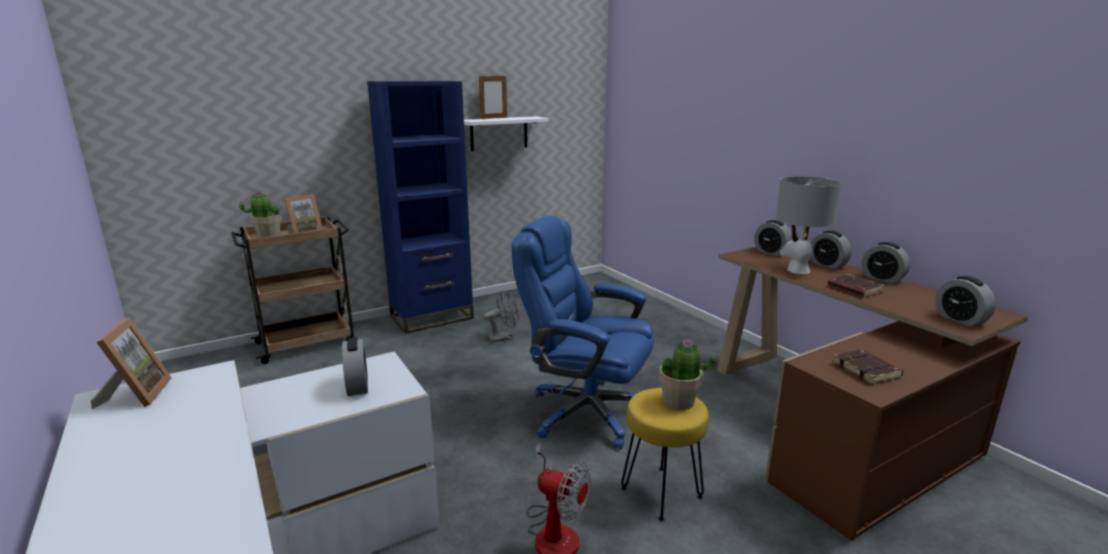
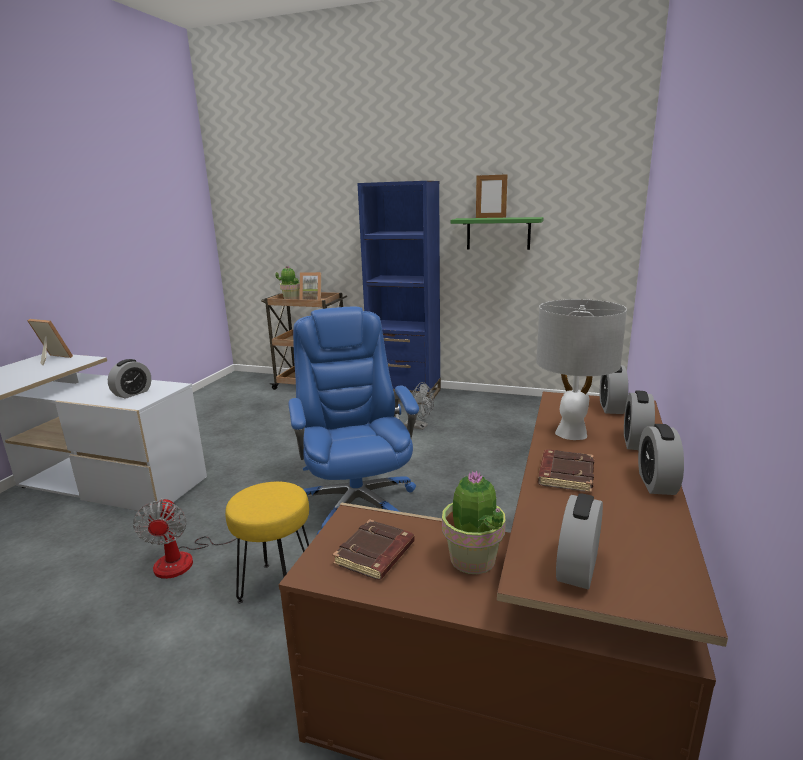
camera: 50 degrees right, 0 degrees up
picture frame [91,317,172,409] -> picture frame turned 105 degrees counterclockwise [27,319,73,365]
white shelf [464,116,549,151] -> green shelf [451,217,544,250]
potted plant [659,338,717,410] -> potted plant moved to [442,471,506,574]

